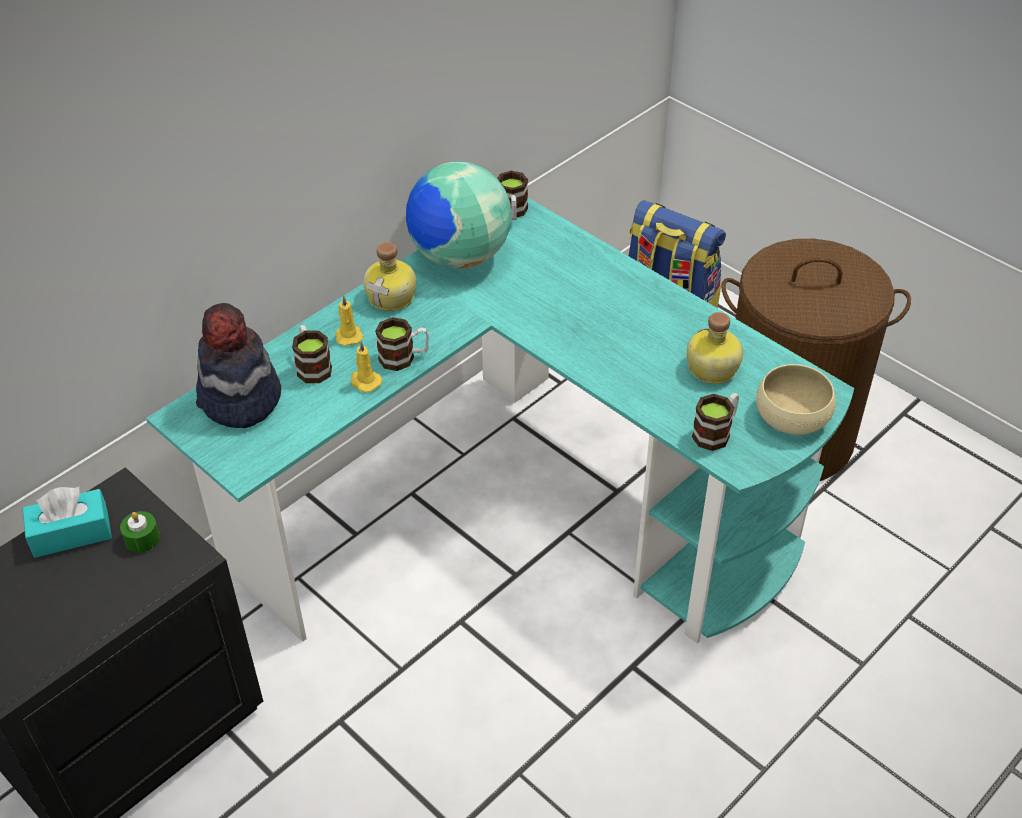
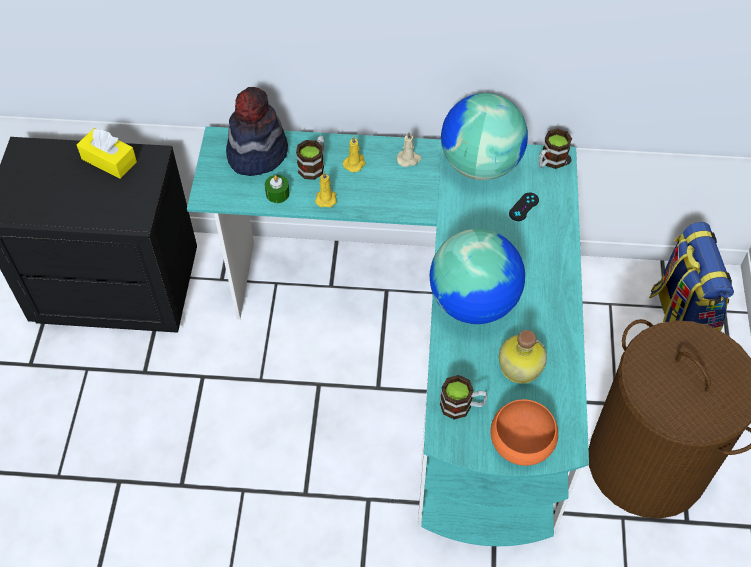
camera: 50 degrees right, 10 degrees up
turquoise tissue box [22,487,112,558] -> yellow tissue box [77,128,137,179]
green candle [120,511,160,553] -> green candle moved to [265,175,290,203]
bottle [363,242,416,311] -> beige candle [396,132,422,167]
mug [375,317,429,371] -> none
beige bowl [756,364,836,435] -> orange bowl [490,399,558,466]
none -> globe [430,229,525,324]
none -> black game controller [509,193,539,221]

